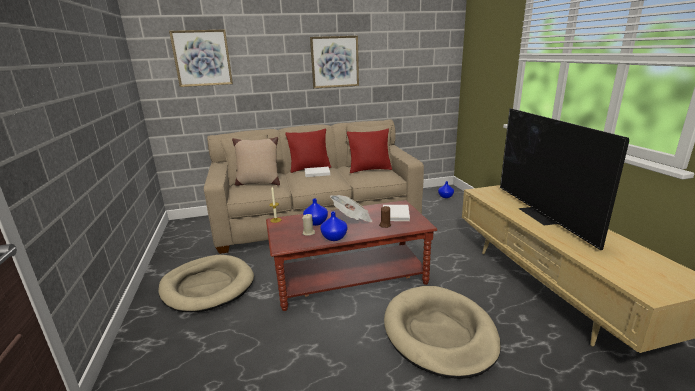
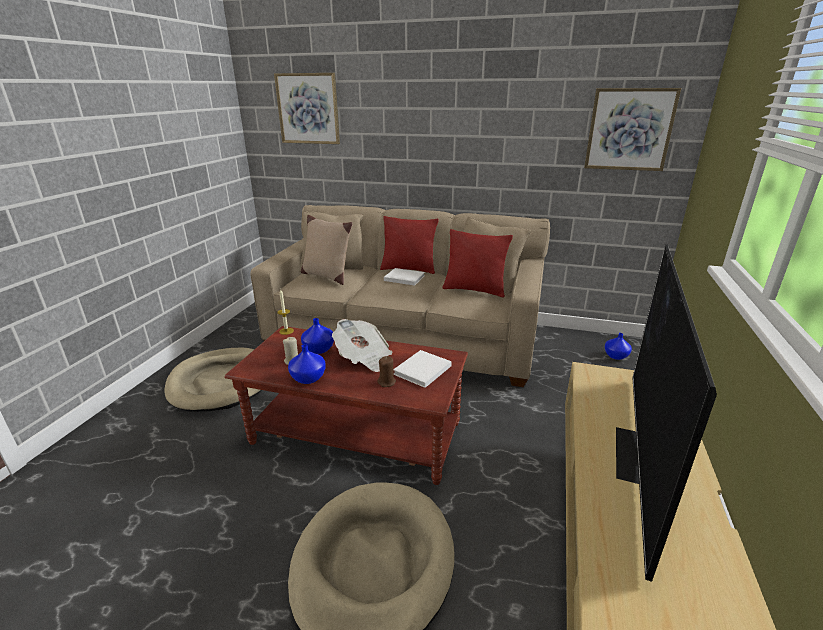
camera: 30 degrees right, 5 degrees up
picture [310,36,359,88] -> picture moved to [584,88,681,171]

